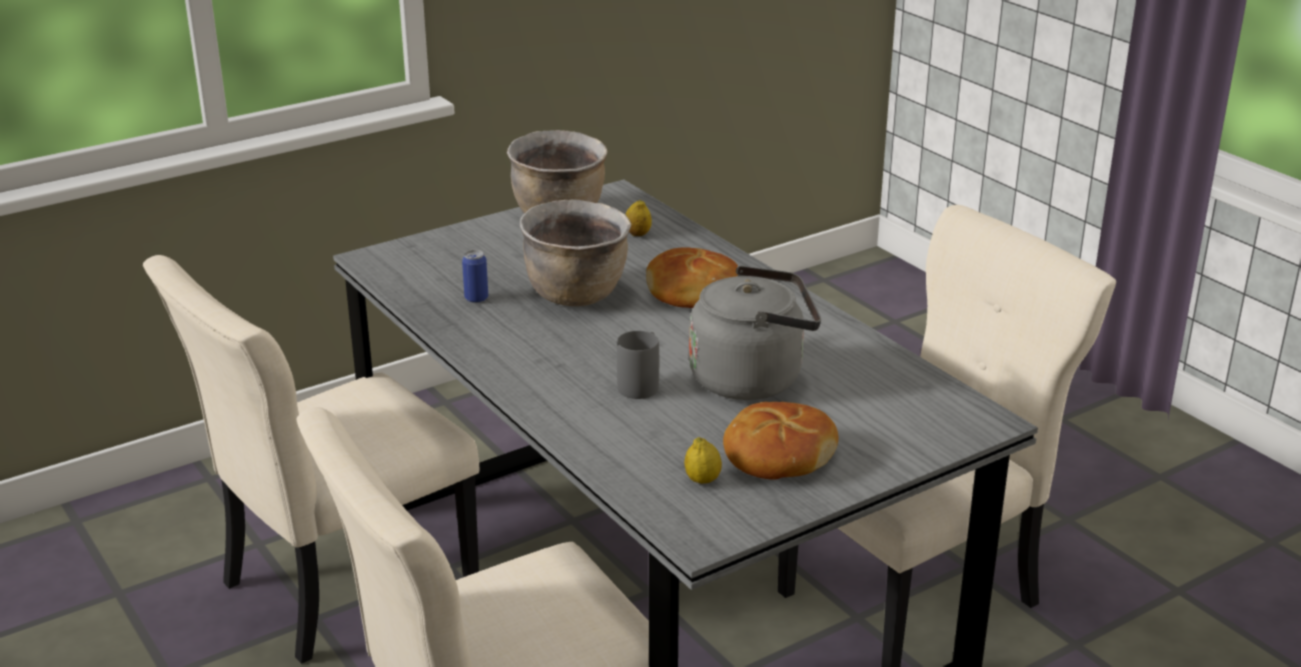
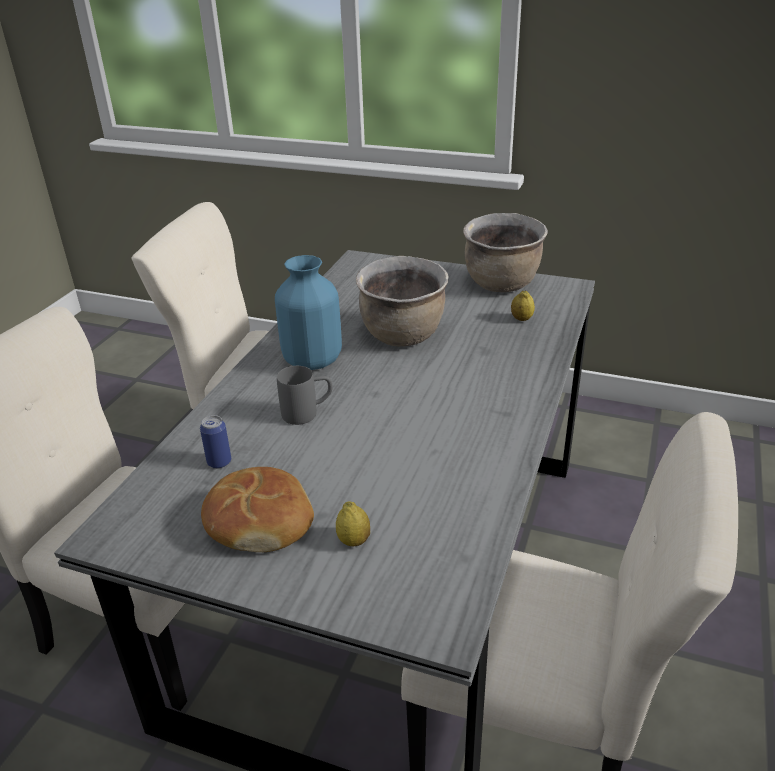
camera: 55 degrees right, 5 degrees up
can [462,250,488,303] -> can moved to [200,415,231,469]
bread [646,248,738,308] -> none
lemon [684,437,722,484] -> lemon moved to [336,501,370,546]
grey kettle [689,266,821,400] -> none
none -> blue vase [275,255,342,370]

